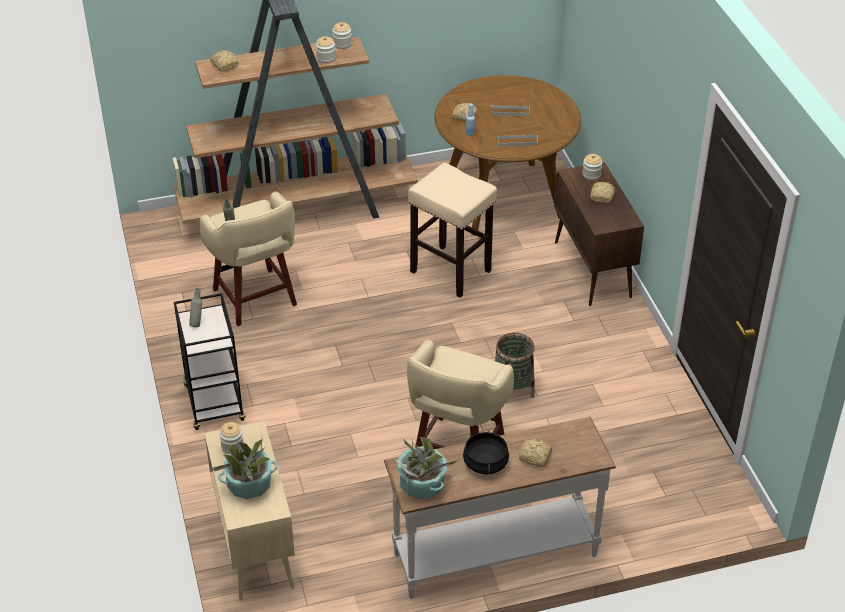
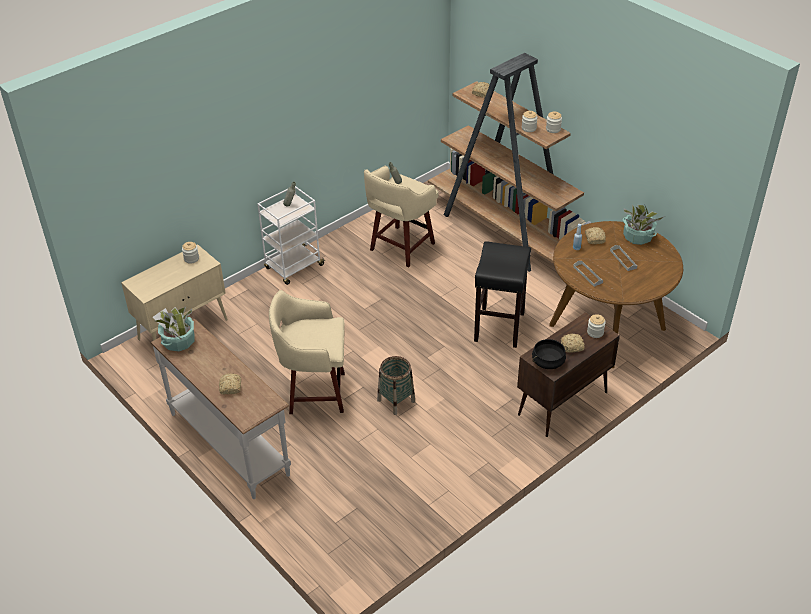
camera: 65 degrees right, 0 degrees up
black cart [174,293,245,430] -> white cart [257,186,326,285]
potted plant [212,437,278,499] -> potted plant moved to [622,204,665,245]
beige stool [408,163,497,298] -> black stool [474,241,531,348]
black cooking pot [463,430,509,475] -> black cooking pot moved to [532,339,568,369]

